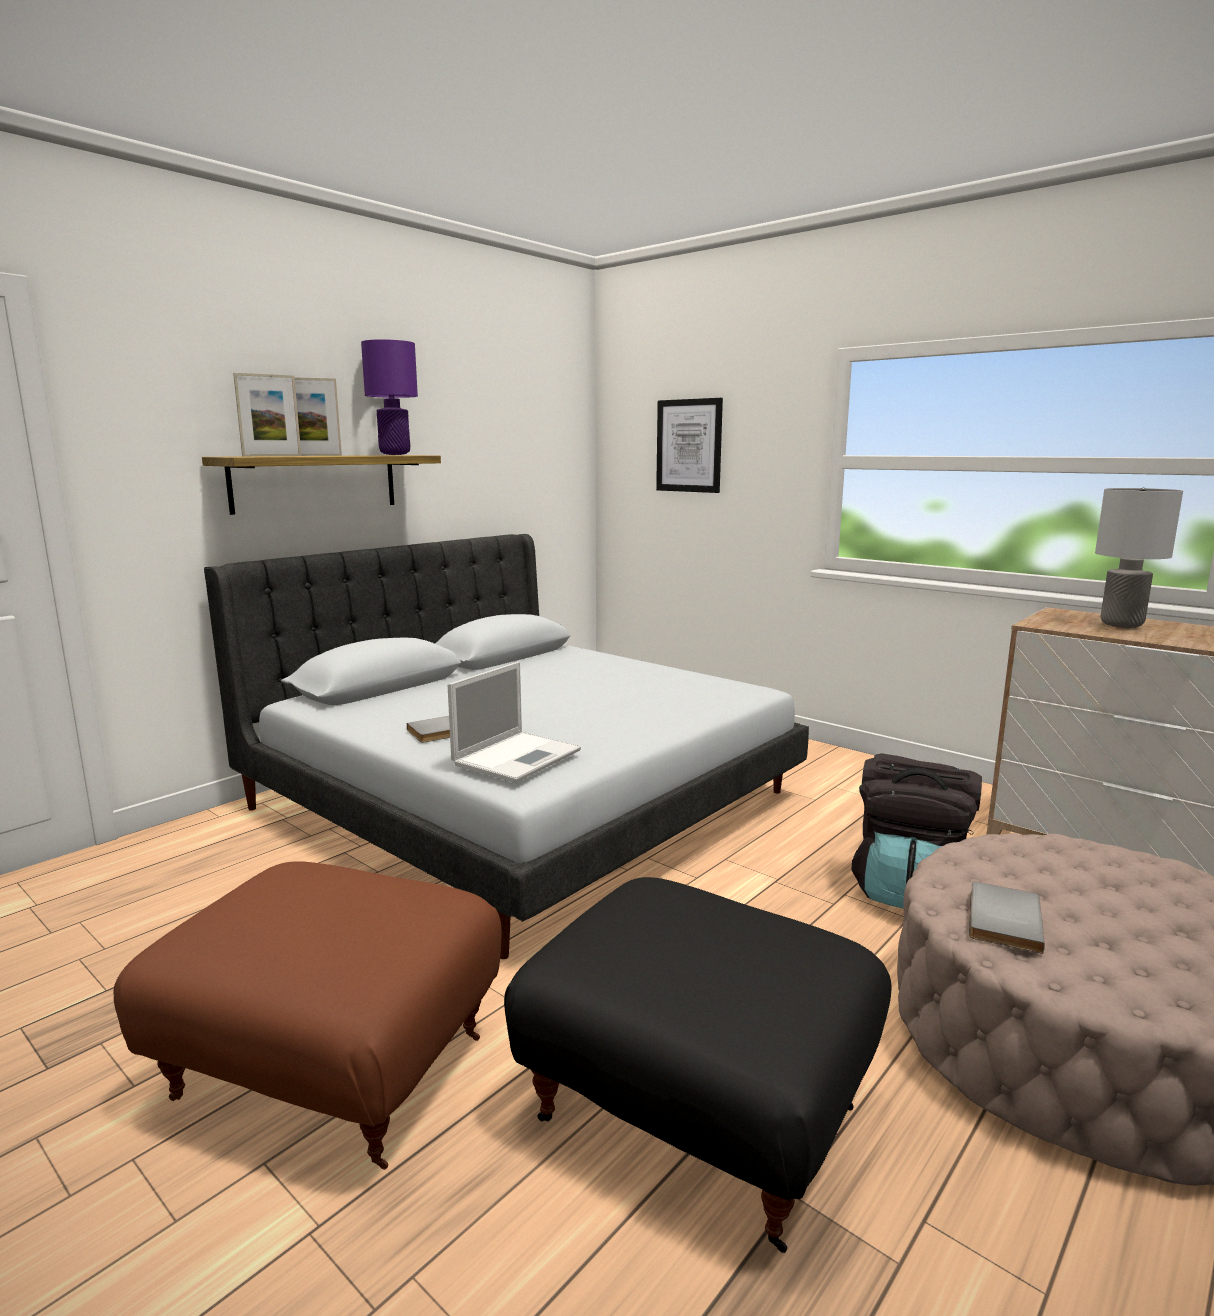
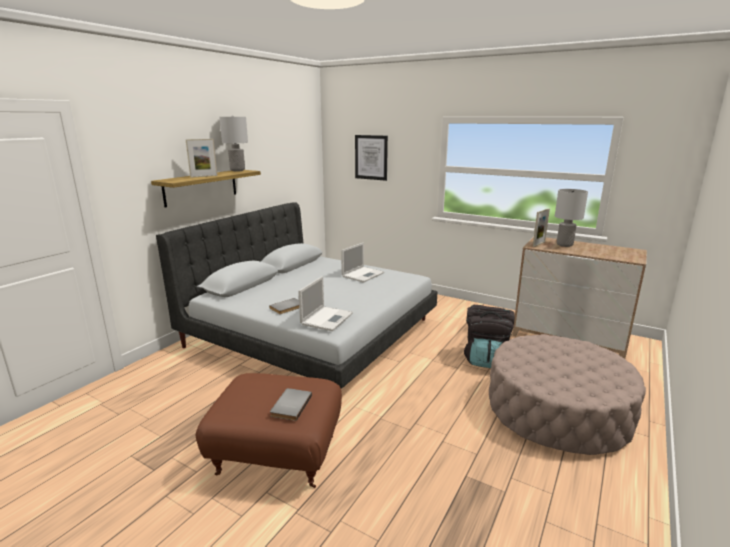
camera: 10 degrees left, 5 degrees up
picture frame [233,373,301,456] -> picture frame moved to [533,208,550,247]
purple table lamp [361,339,418,455] -> grey table lamp [219,116,248,172]
black ottoman [504,877,891,1253] -> none
grey book [969,882,1045,954] -> grey book moved to [270,388,312,421]
none -> laptop [341,243,384,283]

